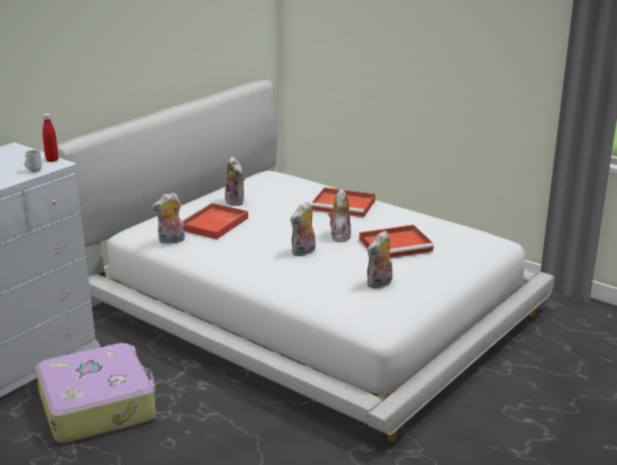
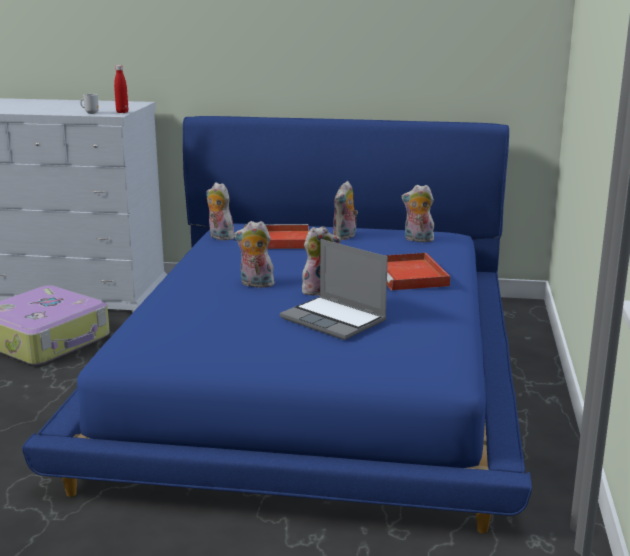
camera: 60 degrees right, 5 degrees down
white bed [57,80,555,442] -> blue bed [22,116,532,533]
red tray [359,225,434,258] -> laptop [280,239,388,340]
plush toy [367,231,393,288] -> plush toy moved to [401,185,434,242]

